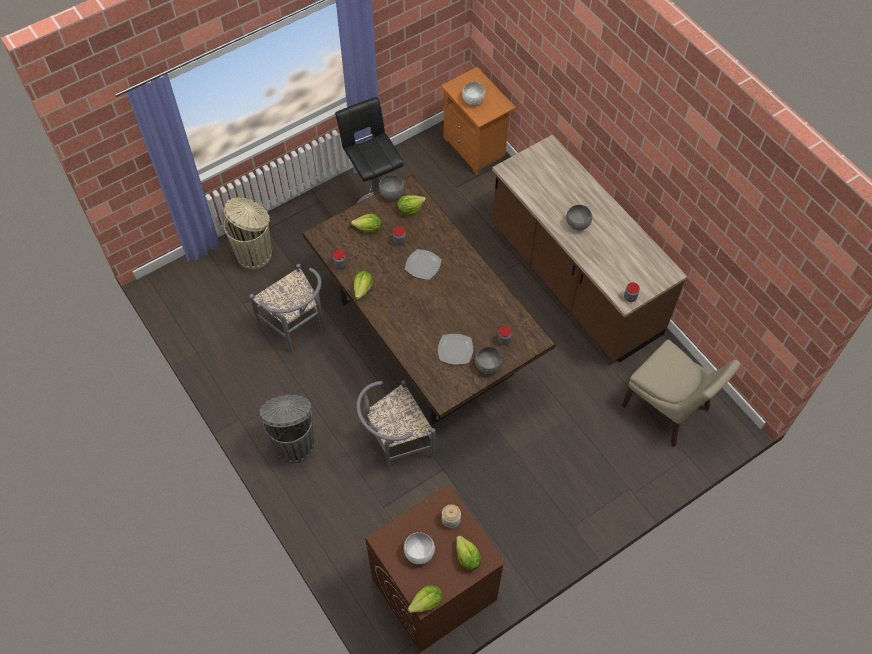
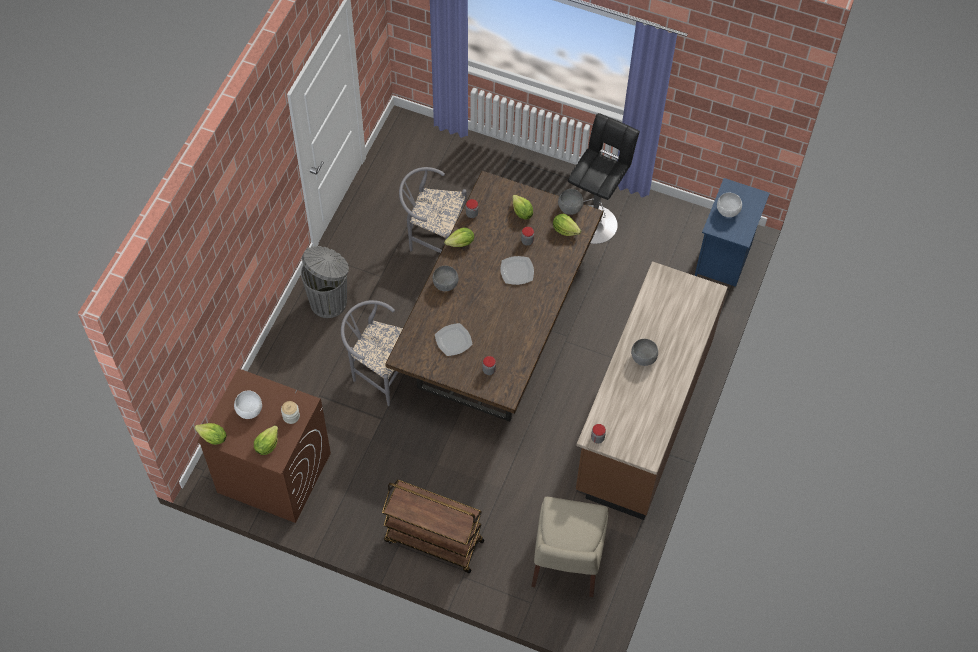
camera: 55 degrees right, 0 degrees up
beige trash can [224,197,272,269] -> none
grey chair [249,264,324,352] -> grey chair turned 90 degrees clockwise [399,167,467,253]
orange nightstand [441,67,516,175] -> blue nightstand [695,178,770,287]
grey bowl [475,346,502,374] -> grey bowl moved to [433,266,459,291]
none -> brown cart [382,480,484,573]

